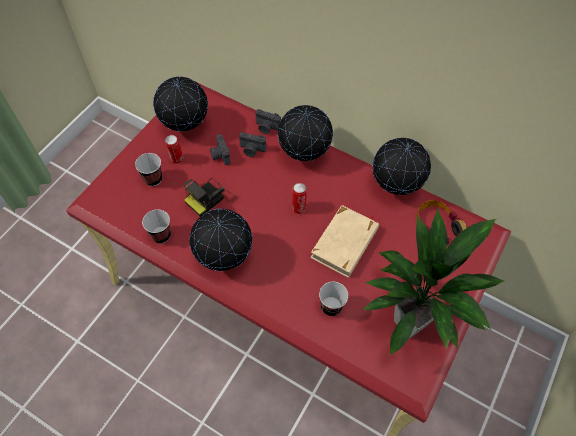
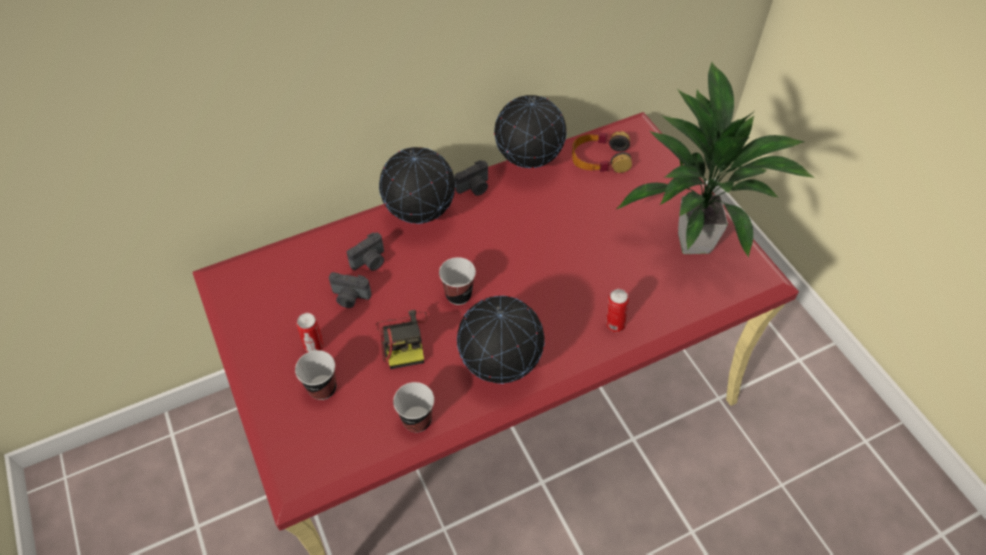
camera: 55 degrees left, 5 degrees down
globe [153,77,208,132] -> none
camera [256,109,281,134] -> camera moved to [455,160,488,196]
can [292,183,307,214] -> can moved to [606,289,629,332]
beige book [310,205,379,278] -> none
cup [319,282,348,316] -> cup moved to [439,257,476,305]

